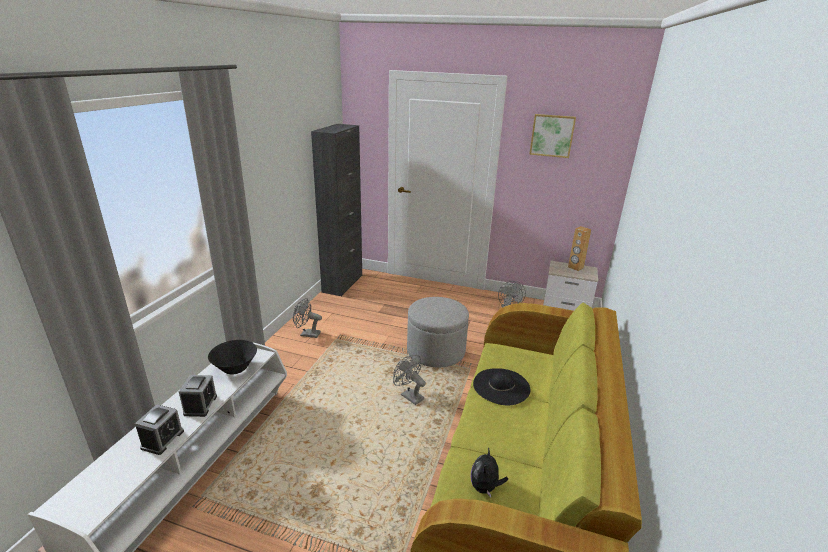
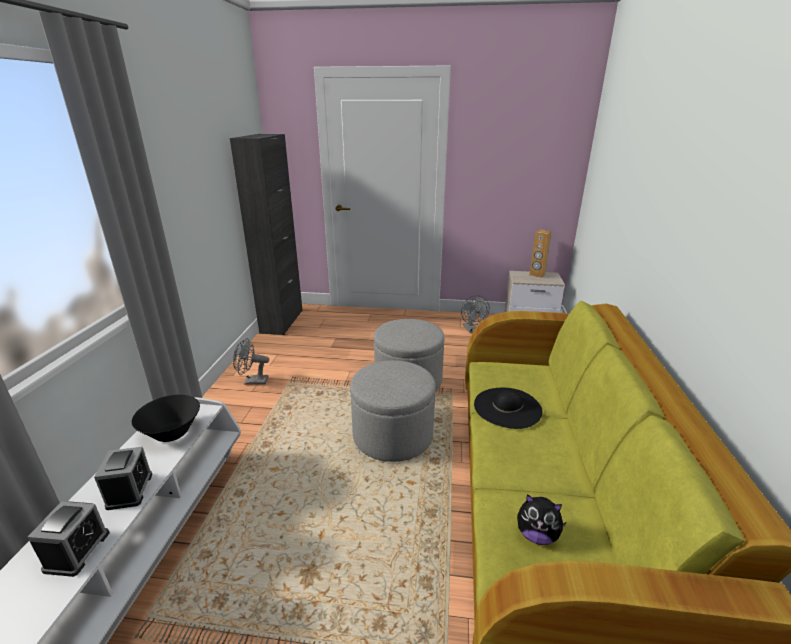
camera: 10 degrees left, 0 degrees up
grey fan [393,355,426,405] -> grey ottoman [350,360,436,462]
plush toy [471,447,508,498] -> plush toy turned 75 degrees counterclockwise [517,494,567,545]
picture [529,114,576,158] -> none

